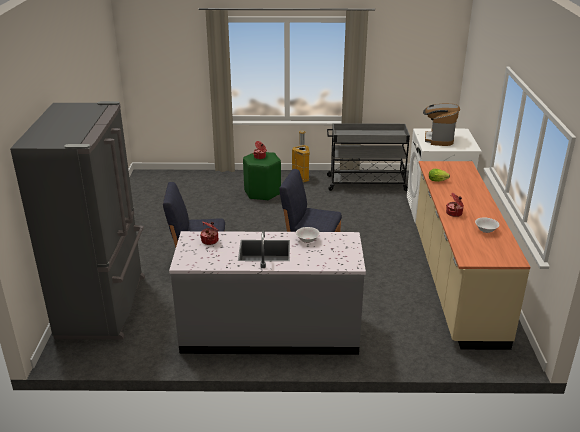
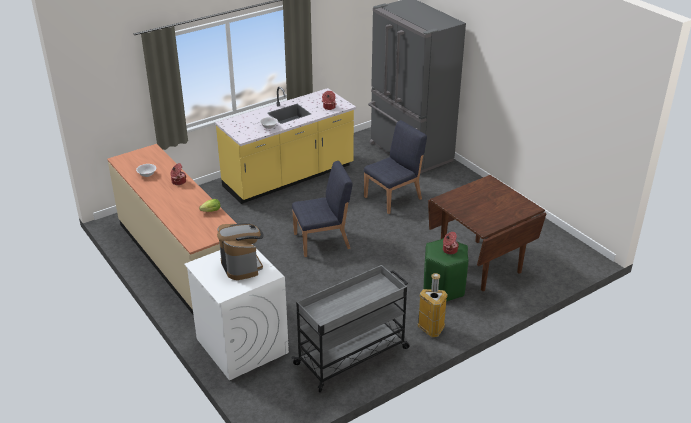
camera: 145 degrees right, 5 degrees up
grey counter [169,231,366,355] -> yellow counter [215,87,356,204]
none -> brown dining table [428,175,546,291]

